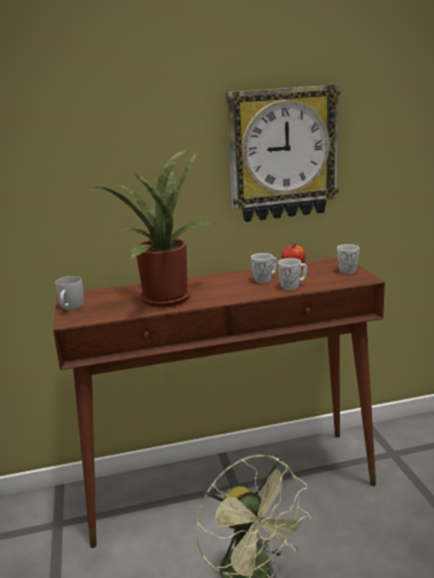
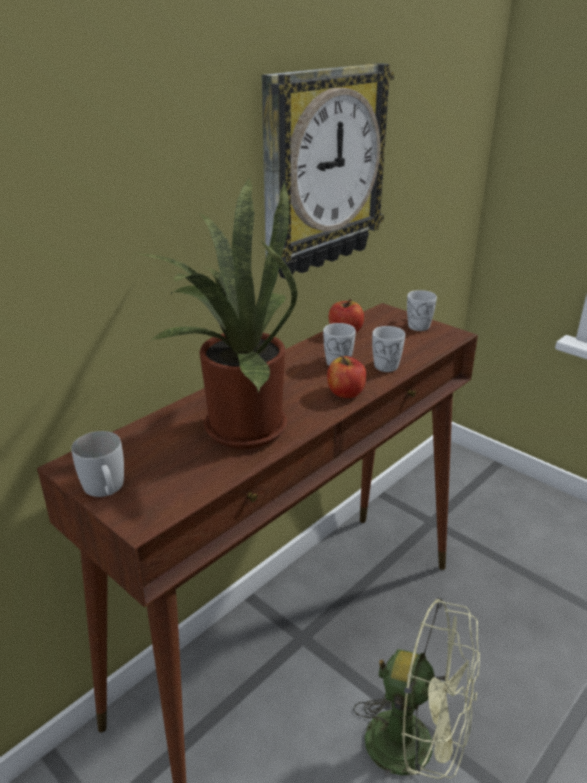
camera: 35 degrees left, 10 degrees up
none -> apple [327,356,366,398]

